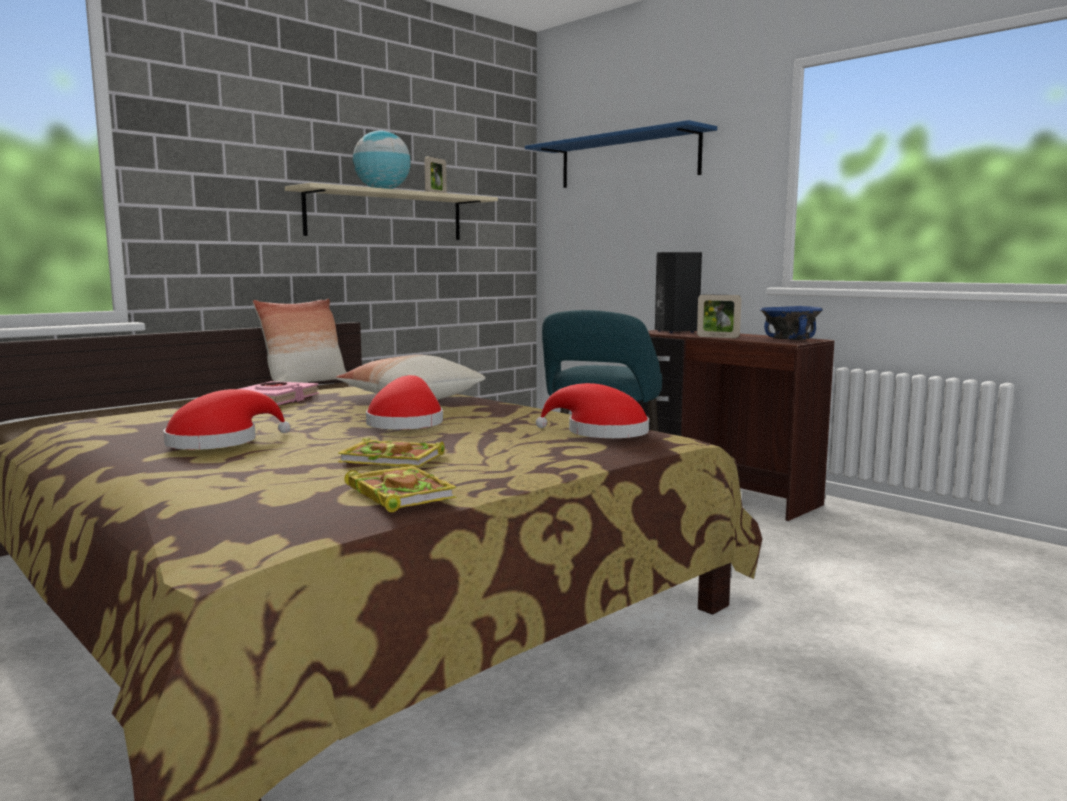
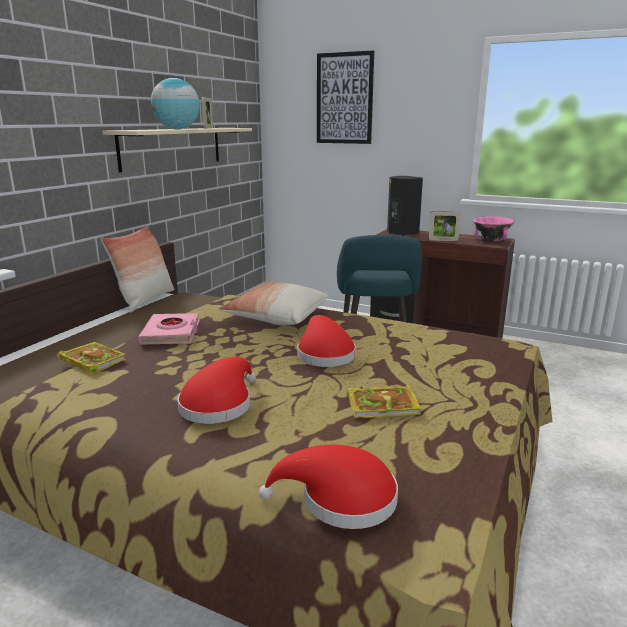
camera: 20 degrees left, 10 degrees up
book [344,466,456,512] -> book moved to [57,342,126,374]
blue shelf [525,120,717,188] -> picture [317,50,374,144]
red hat [536,383,649,438] -> red hat moved to [259,445,398,529]
blue bowl [760,306,823,340] -> pink bowl [473,216,514,242]

